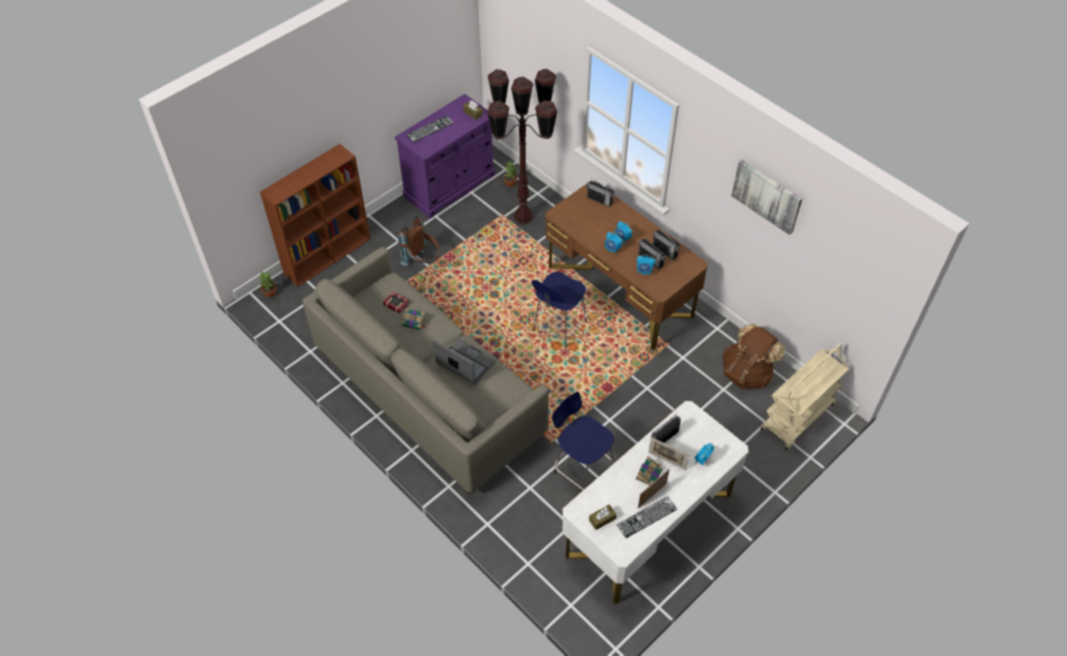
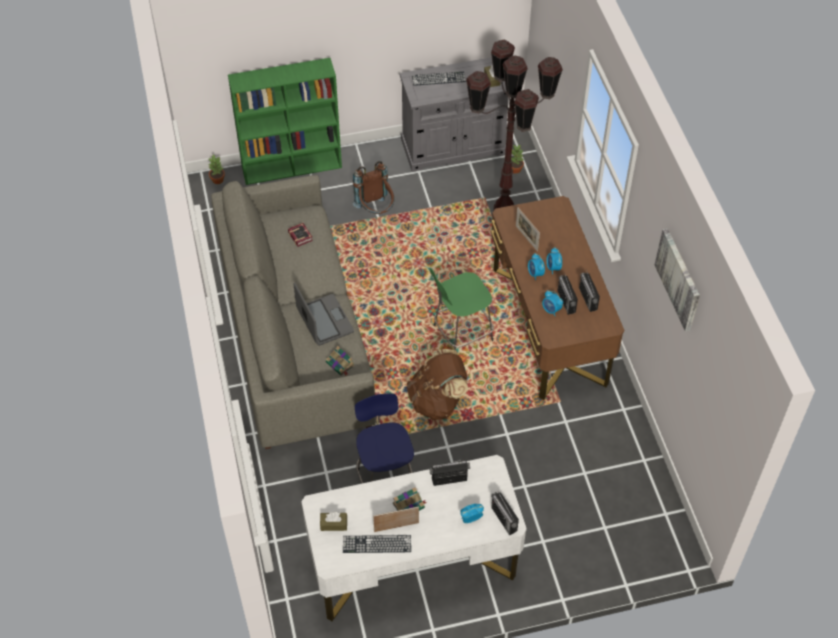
camera: 30 degrees right, 0 degrees up
brown bookcase [260,144,370,287] -> green bookcase [228,58,342,185]
purple cabinet [395,94,495,218] -> grey cabinet [399,57,509,172]
book [401,308,426,330] -> book moved to [326,346,355,376]
blue stool [532,272,587,348] -> green stool [429,269,494,350]
radio [586,179,615,207] -> radio moved to [491,491,519,535]
picture frame [649,437,689,470] -> picture frame moved to [516,207,540,251]
brown backpack [723,324,785,389] -> brown backpack moved to [407,349,468,420]
beige cart [761,344,849,450] -> none

